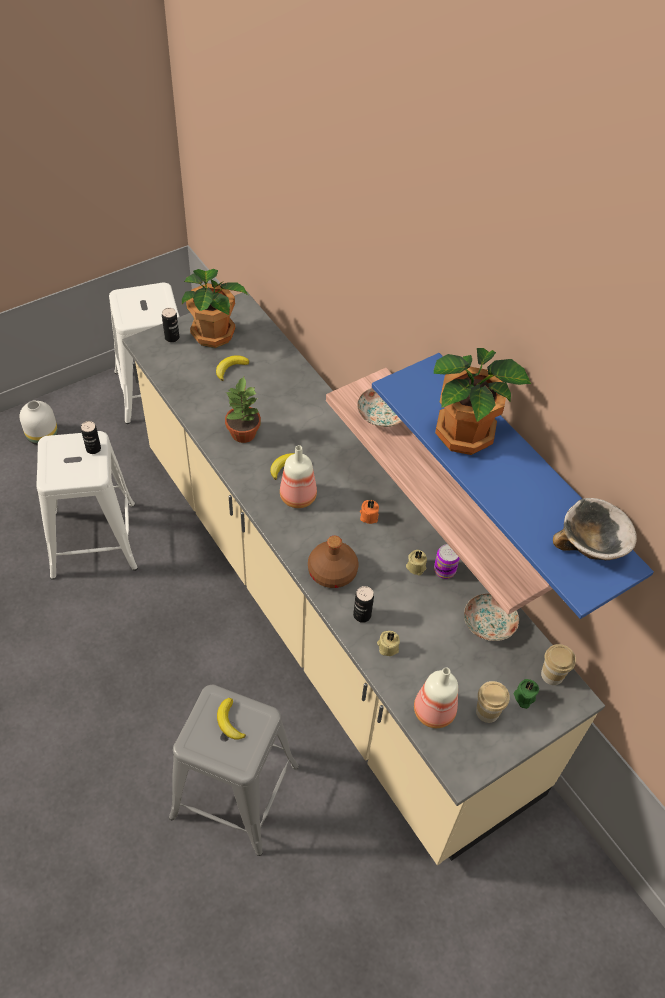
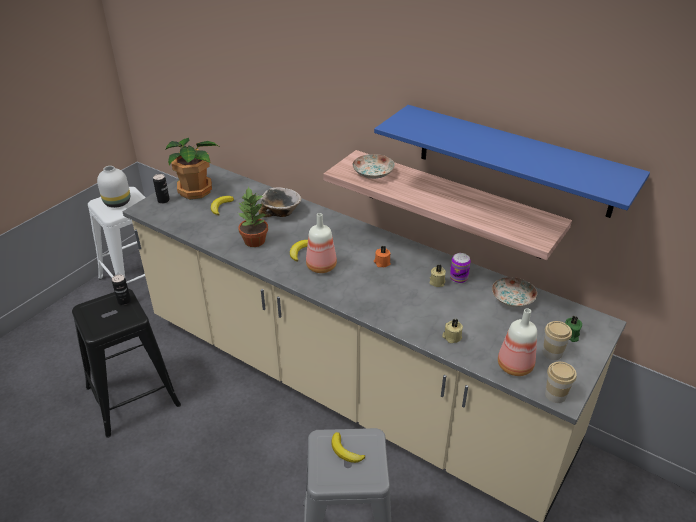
camera: 20 degrees left, 15 degrees down
white vase [20,401,58,445] -> white vase moved to [97,166,130,208]
white stool [36,431,138,580] -> black stool [72,289,181,438]
brown bottle [308,536,358,588] -> none
can [353,586,374,623] -> none
potted plant [434,348,531,455] -> none
cup [541,644,576,685] -> cup moved to [545,362,577,403]
bowl [553,498,637,560] -> bowl moved to [258,187,301,218]

